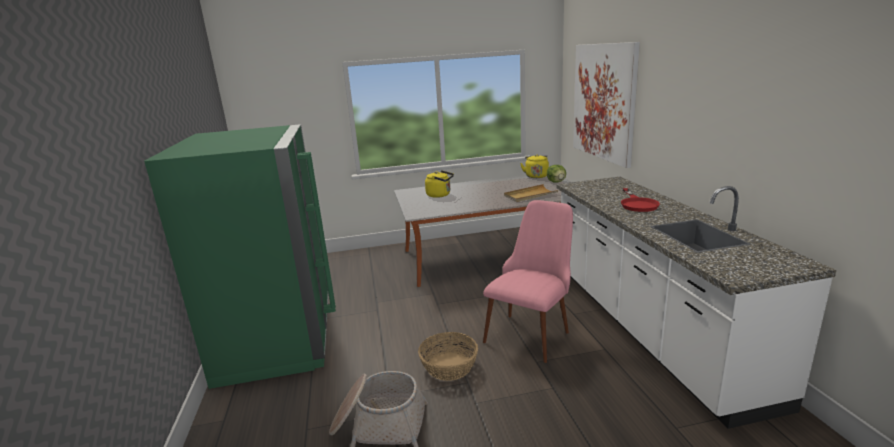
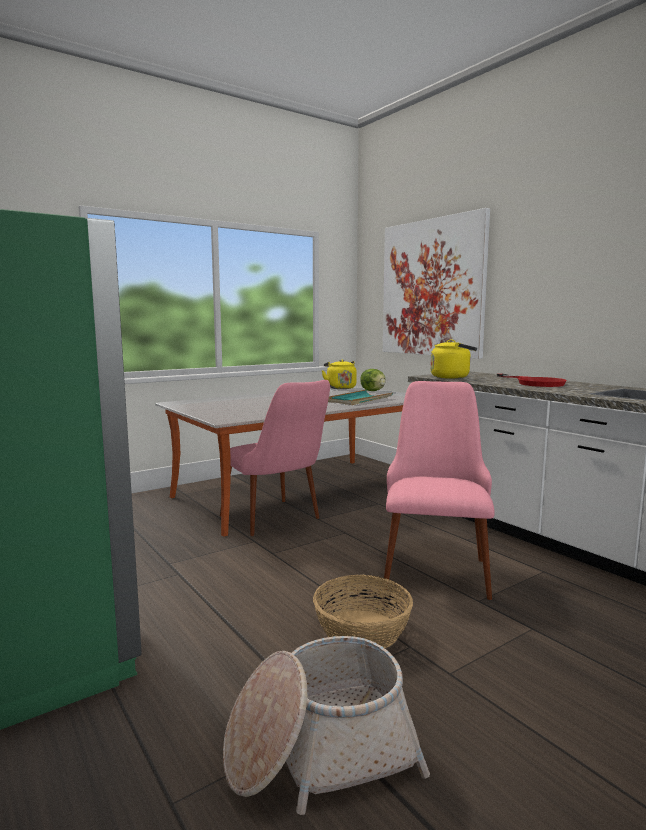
camera: 25 degrees left, 10 degrees down
yellow kettle [425,170,454,198] -> yellow kettle moved to [430,339,477,379]
beige tray [504,184,558,202] -> turquoise tray [328,390,393,405]
none -> pink chair [220,380,330,536]

